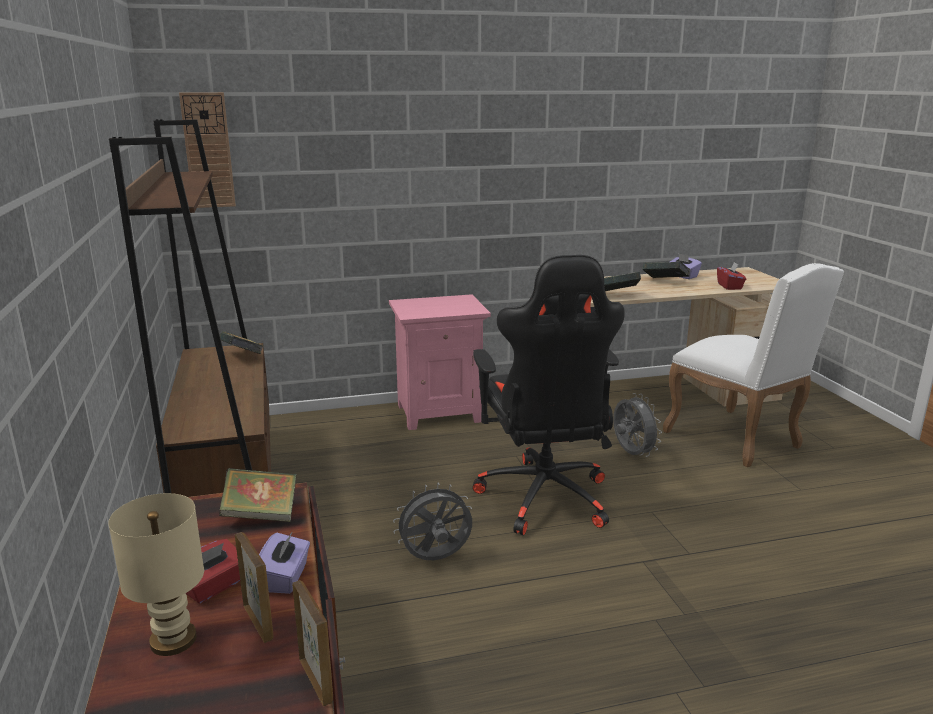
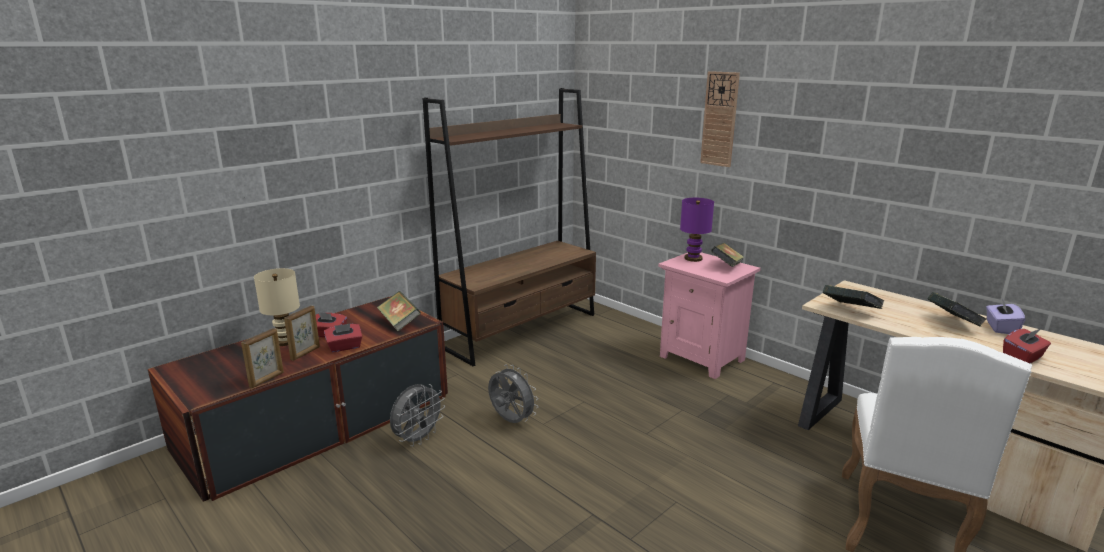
camera: 60 degrees right, 0 degrees up
wall clock [179,92,236,208] -> wall clock moved to [700,71,740,167]
book [220,331,264,354] -> book moved to [711,243,744,267]
purple tissue box [259,531,310,594] -> red tissue box [324,324,362,352]
black office chair [473,255,625,535] -> none
grey fan [613,393,662,457] -> grey fan moved to [390,384,445,447]
none -> purple table lamp [680,198,714,262]

